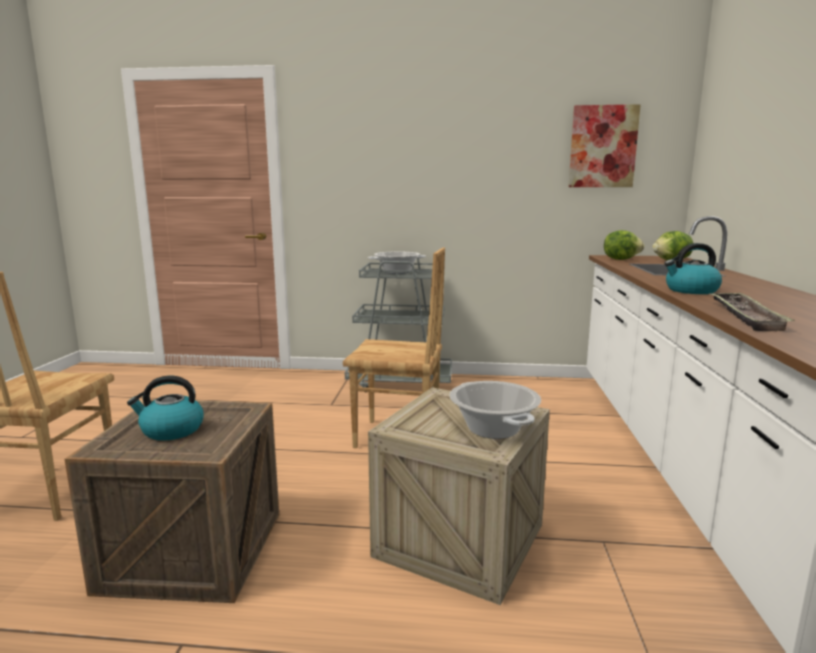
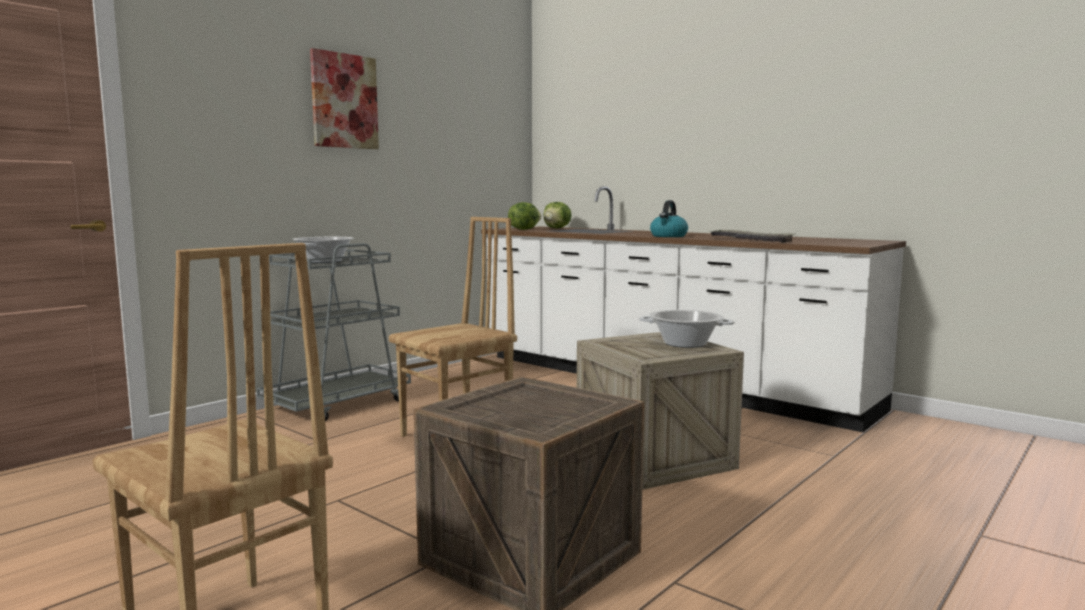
camera: 55 degrees left, 5 degrees down
kettle [127,376,204,441] -> none
picture [568,104,641,187] -> picture moved to [310,48,379,149]

